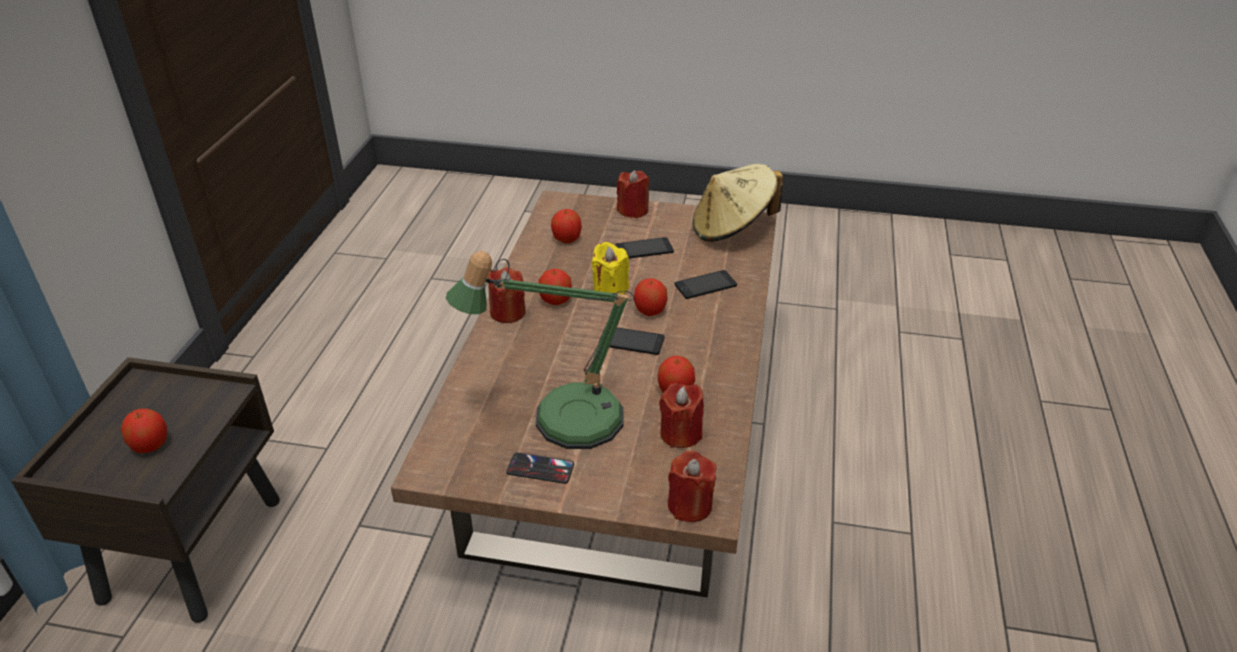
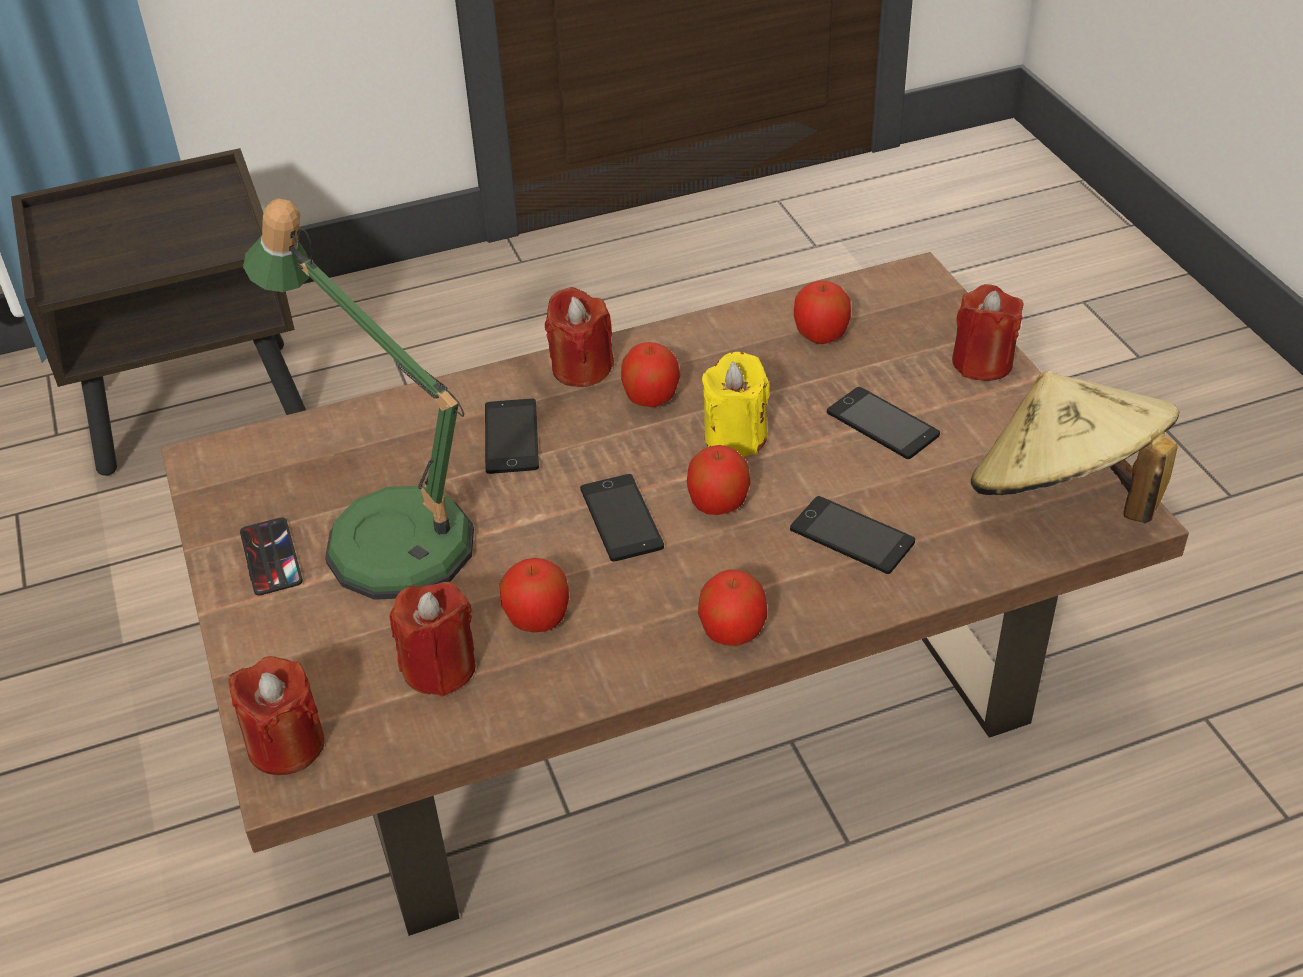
camera: 60 degrees right, 5 degrees up
apple [121,408,167,453] -> apple moved to [698,569,767,646]
none -> phone [485,399,539,474]

